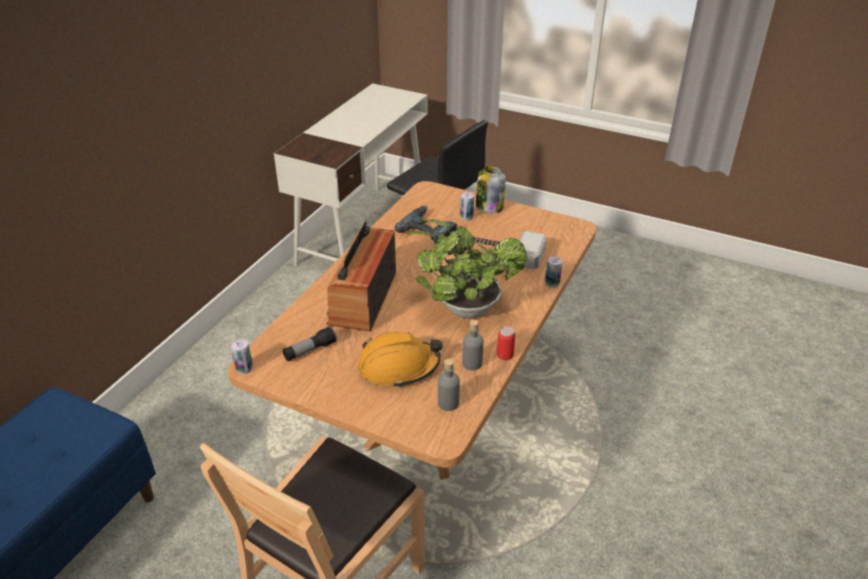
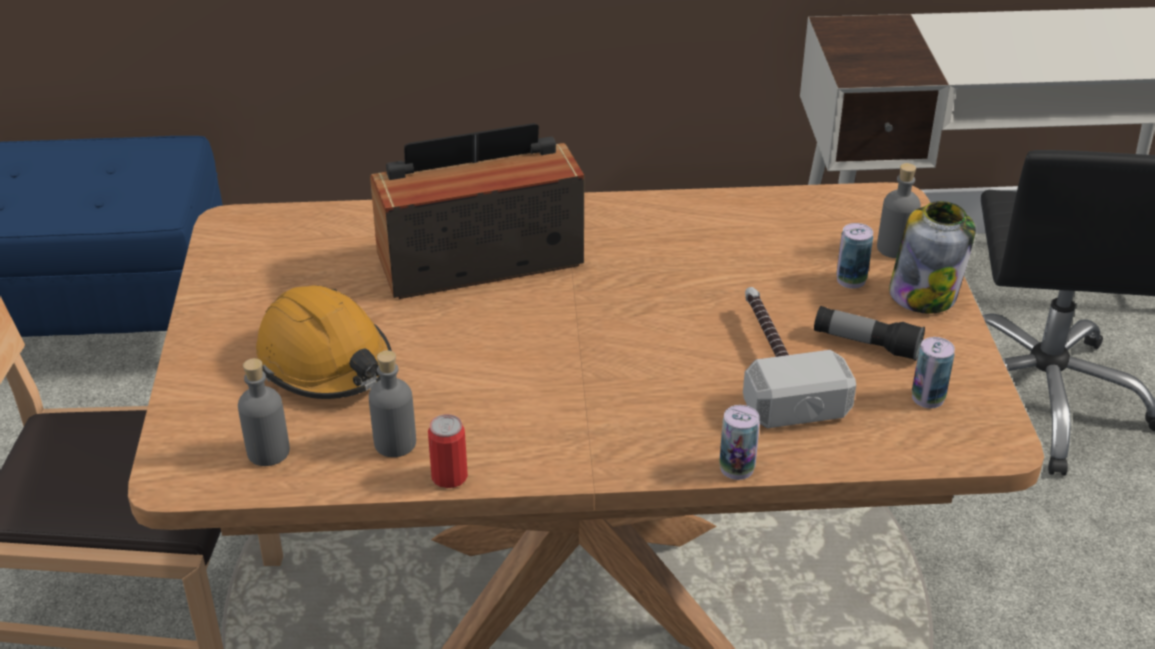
camera: 60 degrees right, 0 degrees up
can [231,339,253,375] -> can moved to [912,337,955,408]
flashlight [282,326,337,361] -> flashlight moved to [814,306,925,361]
power drill [395,206,457,244] -> none
potted plant [407,219,527,319] -> none
none -> grey bottle [877,163,921,258]

